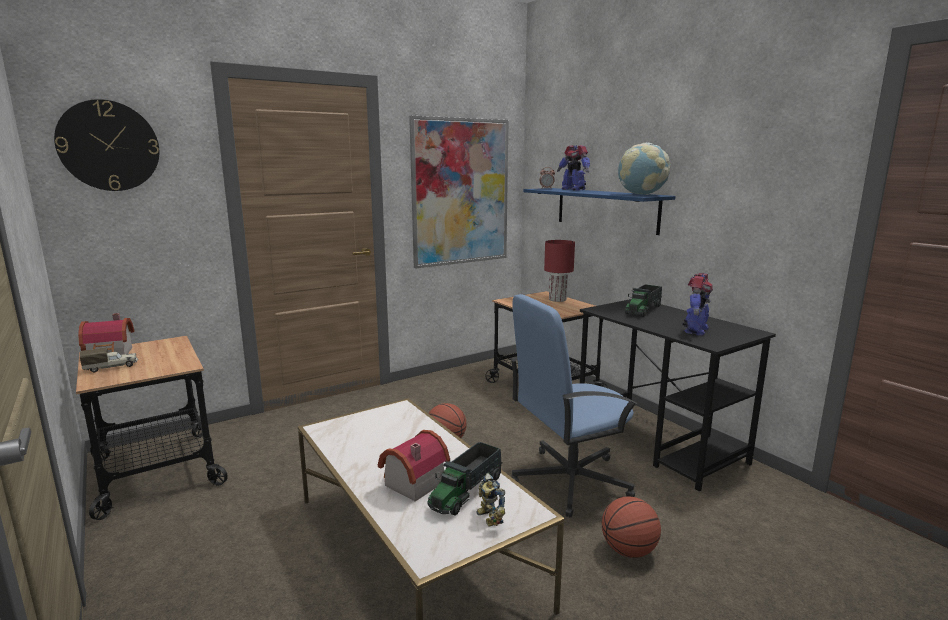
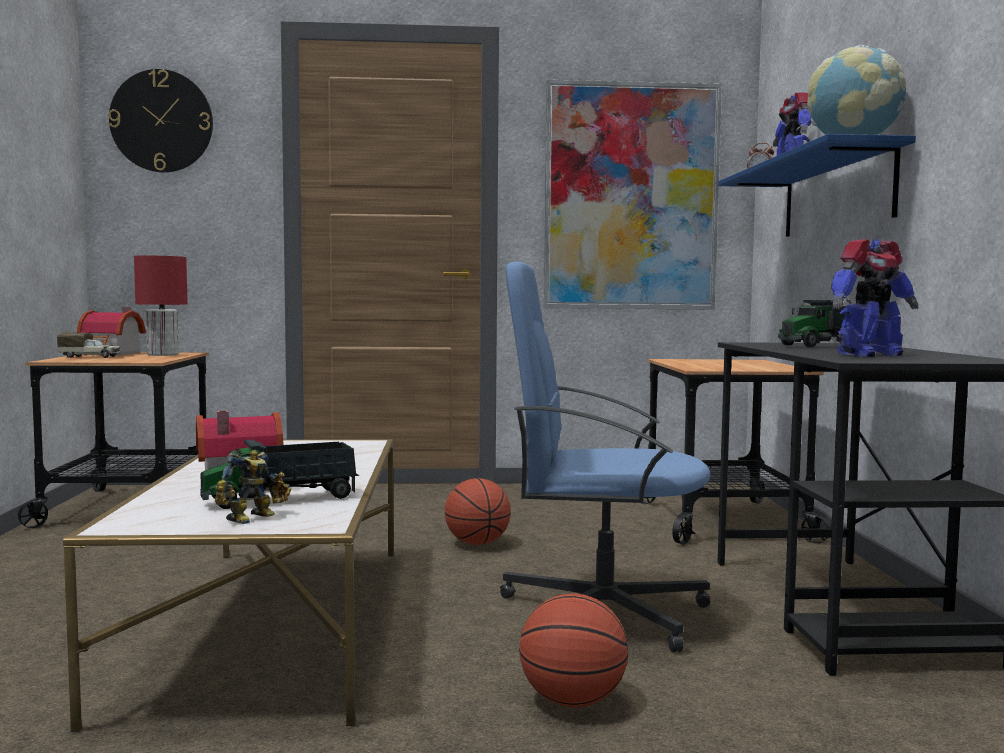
camera: 30 degrees right, 10 degrees down
toy robot [476,473,505,527] -> toy robot turned 150 degrees counterclockwise [215,450,291,524]
red table lamp [544,240,575,302] -> red table lamp moved to [134,255,187,356]

